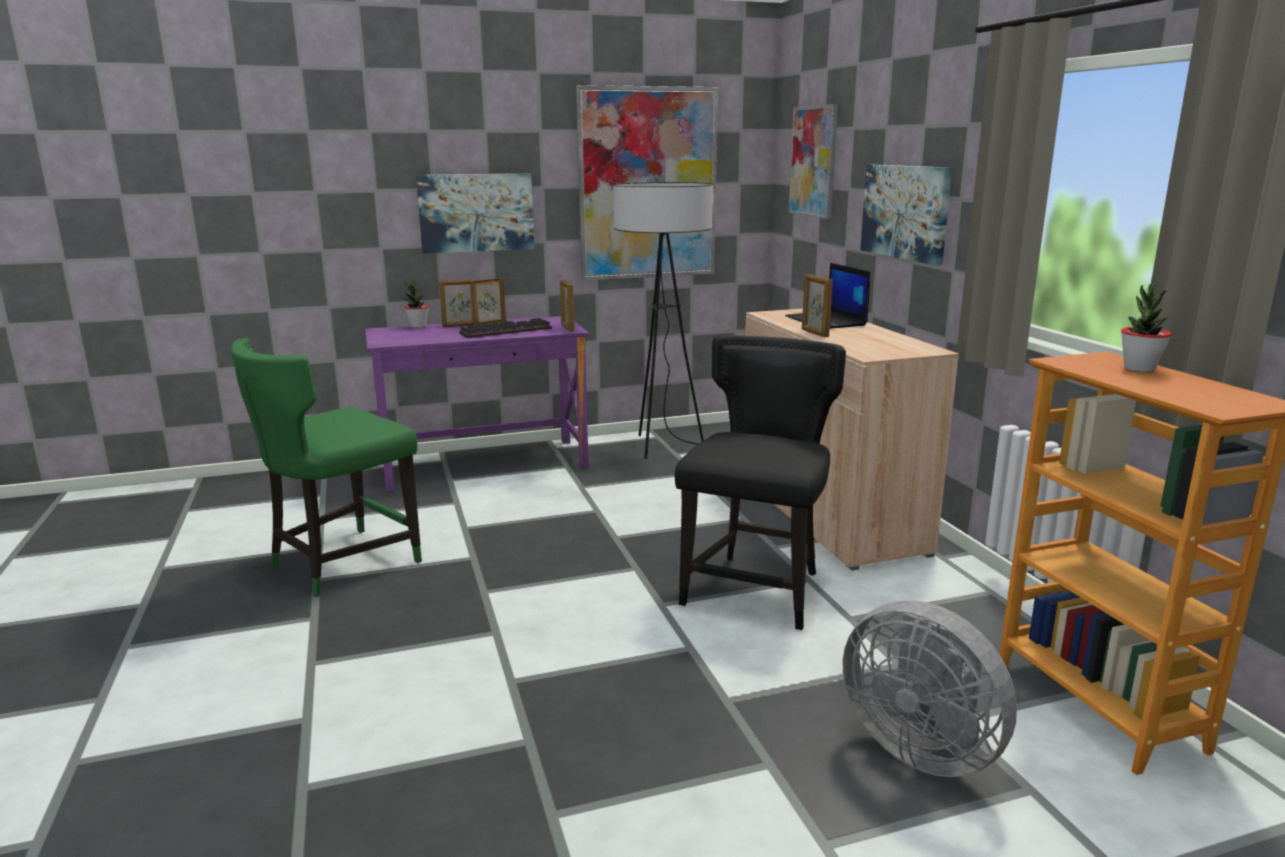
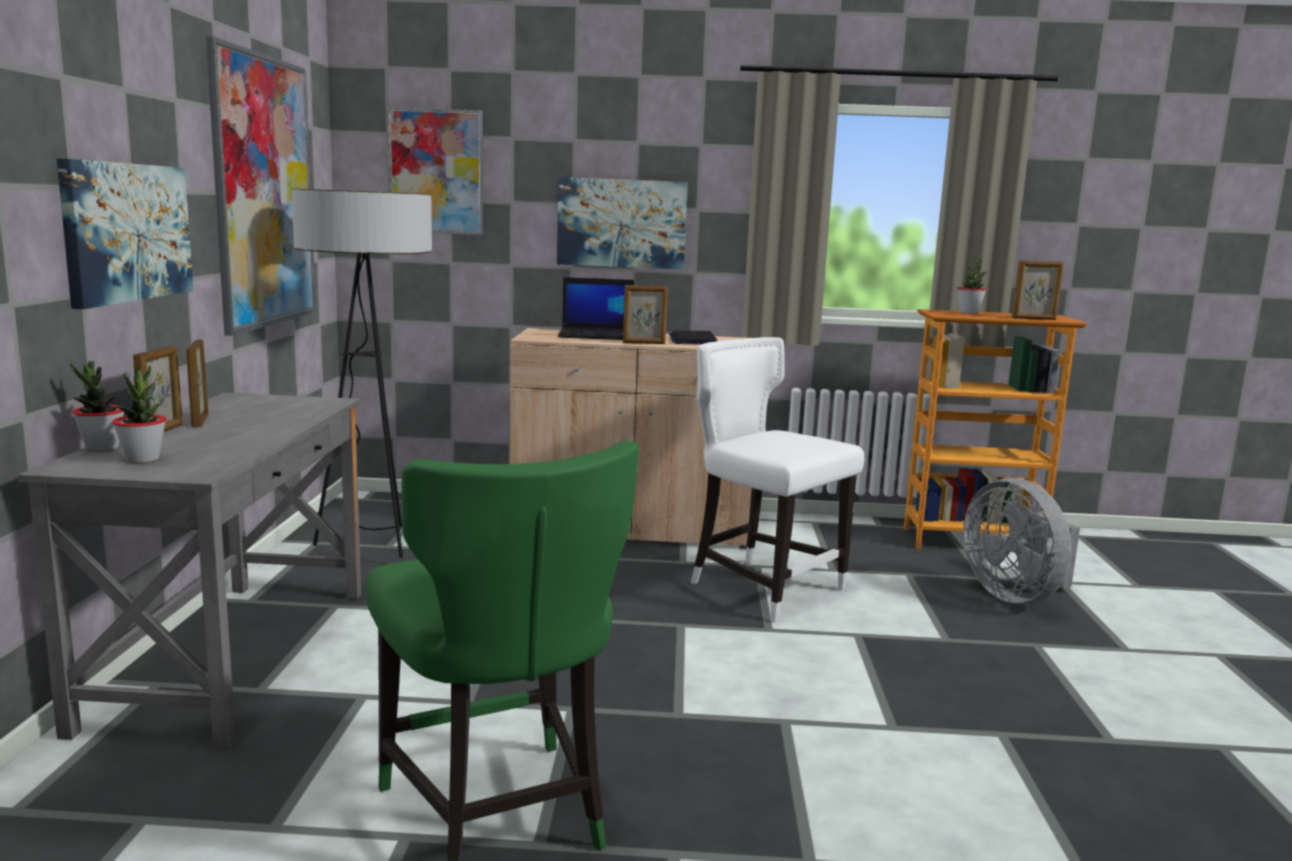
camera: 70 degrees left, 5 degrees down
purple desk [365,316,589,491] -> grey desk [17,392,361,749]
keyboard [459,318,552,338] -> none
picture frame [560,279,575,332] -> picture frame moved to [1012,260,1064,320]
black chair [675,335,846,630] -> white chair [691,337,864,622]
grey fan [843,600,1017,777] -> grey fan turned 90 degrees clockwise [963,478,1080,604]
none -> potted plant [112,366,166,463]
none -> laptop [669,331,717,345]

